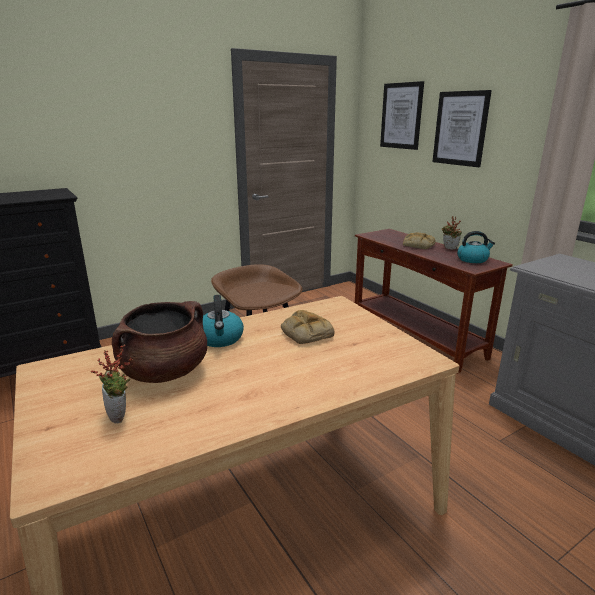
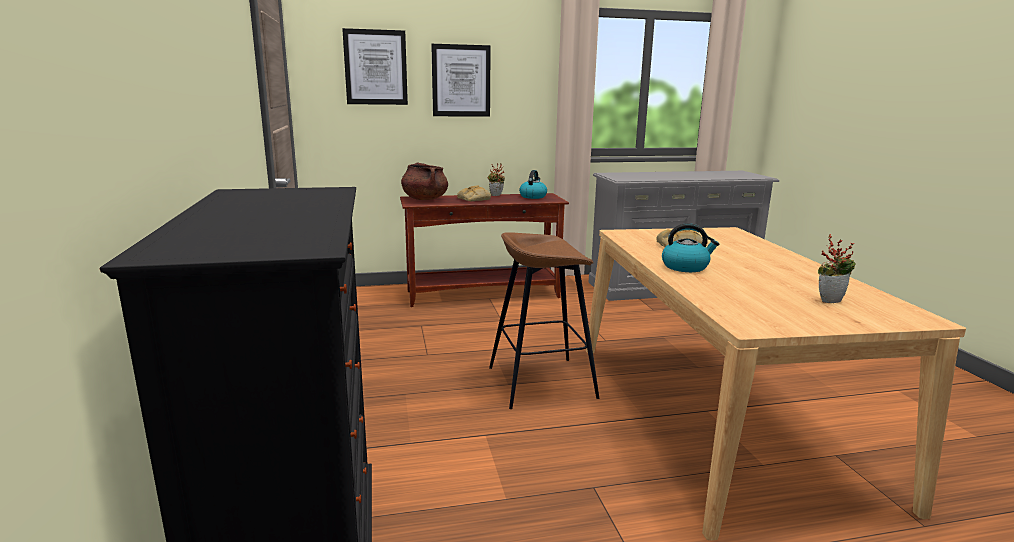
camera: 70 degrees left, 5 degrees down
brown cooking pot [112,301,207,383] -> brown cooking pot moved to [401,162,448,200]

